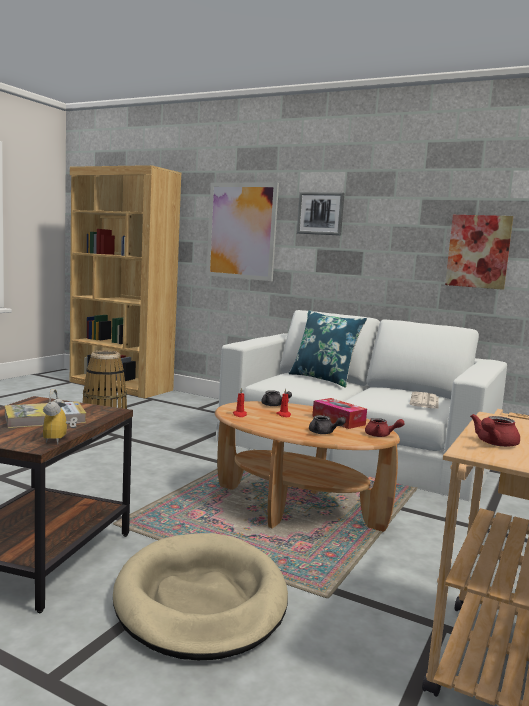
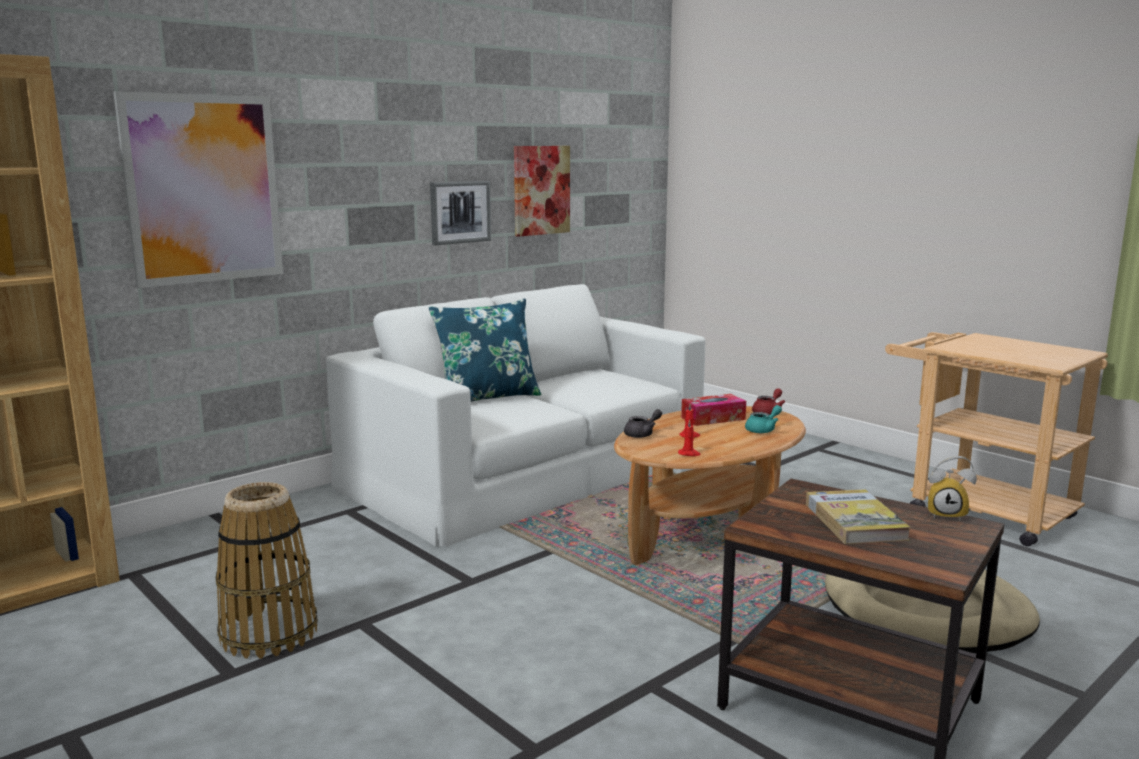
camera: 70 degrees left, 5 degrees up
picture [297,192,344,235] -> picture moved to [430,181,491,245]
grey teapot [309,415,346,434] -> turquoise teapot [745,405,782,433]
newspaper [410,391,439,409] -> none
red teapot [470,414,520,447] -> none

